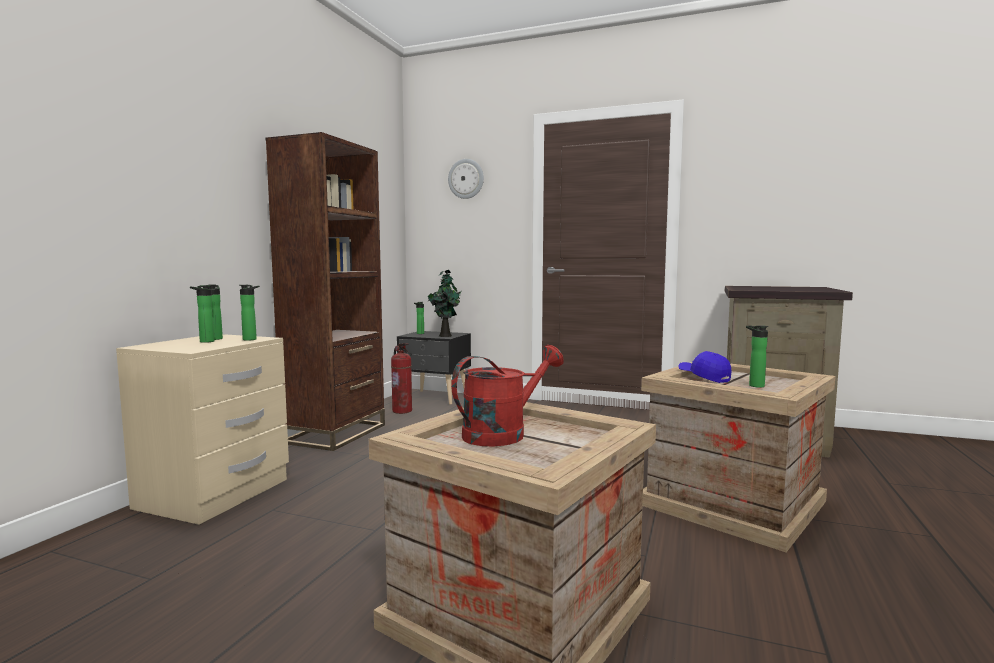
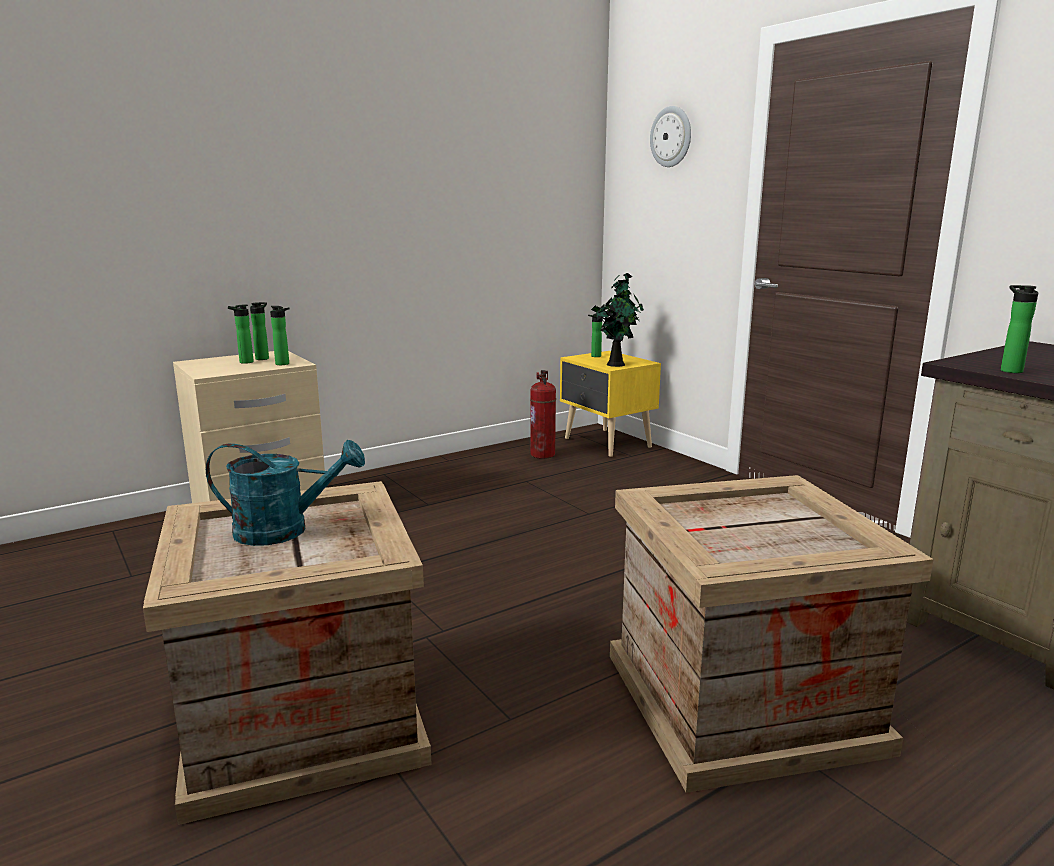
camera: 35 degrees right, 10 degrees up
brown bookcase [266,132,385,451] -> none
black nightstand [397,331,471,405] -> yellow nightstand [560,351,661,457]
red watering can [451,345,564,446] -> turquoise watering can [206,440,365,546]
blue cap [678,351,732,383] -> none
bottle [746,325,768,388] -> bottle moved to [1001,285,1038,373]

